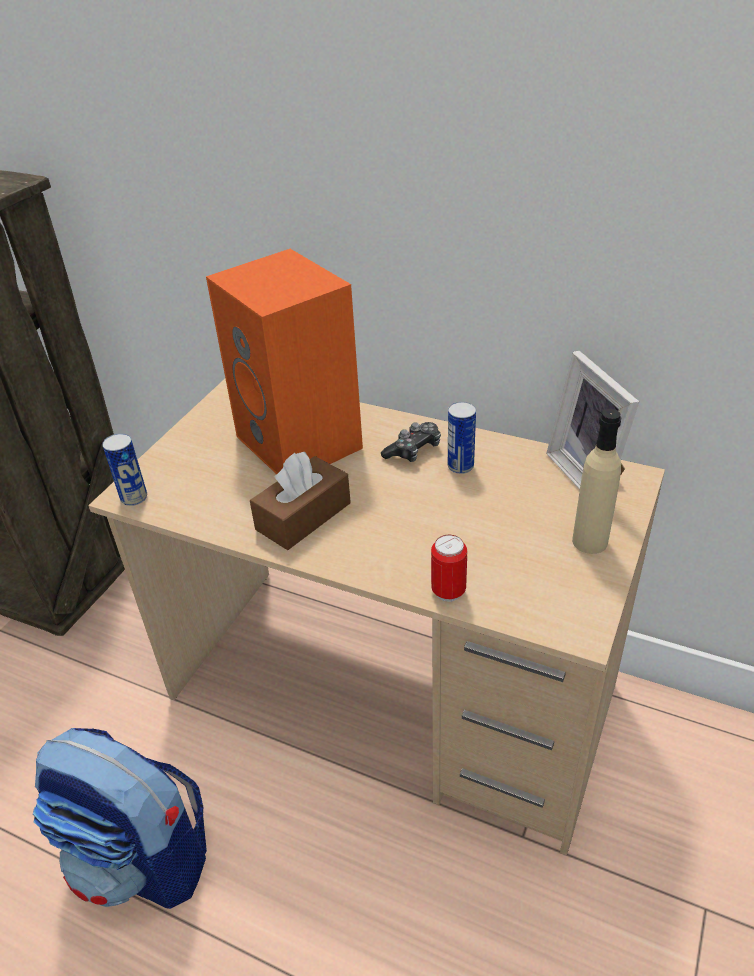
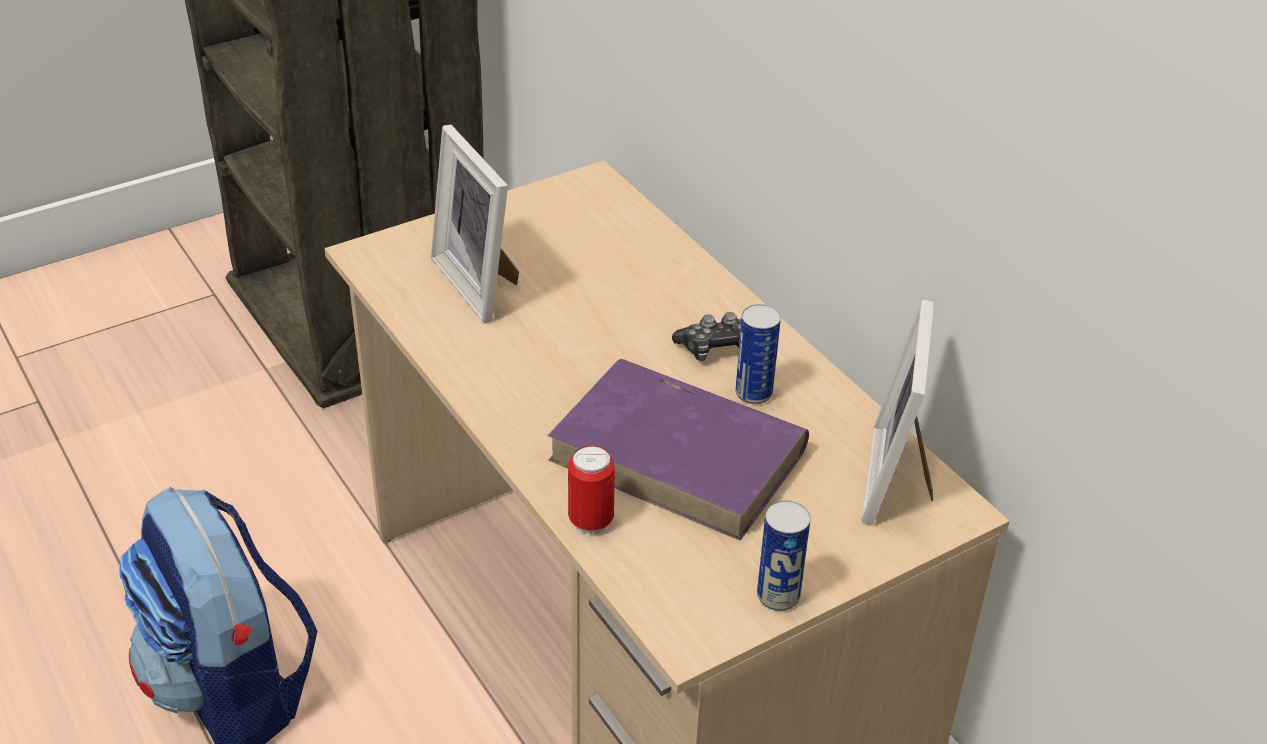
camera: 30 degrees right, 0 degrees up
can [102,433,147,506] -> can moved to [757,500,811,611]
orange speaker [206,249,363,474] -> none
brown tissue box [250,452,351,550] -> none
beige bottle [572,409,621,554] -> none
none -> picture frame [431,125,519,323]
none -> purple book [548,359,809,541]

